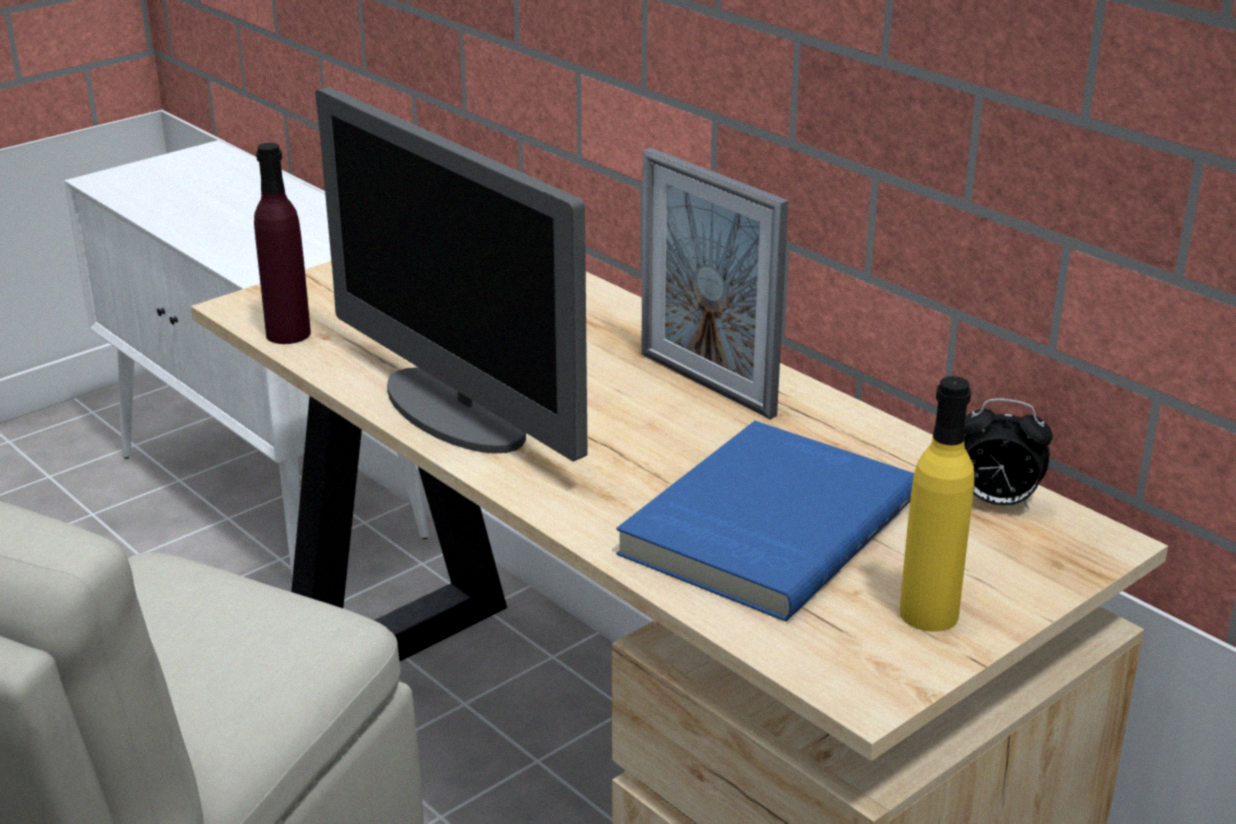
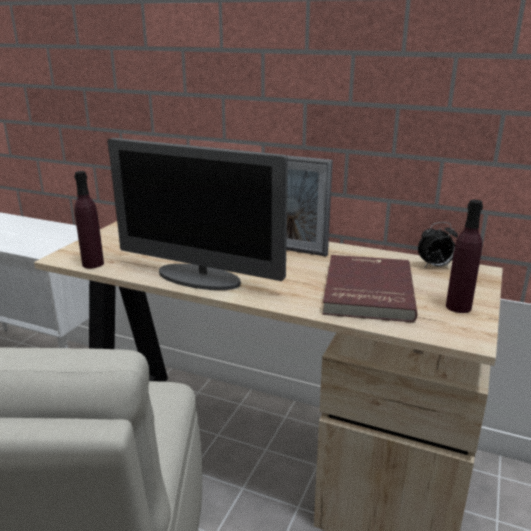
camera: 25 degrees left, 5 degrees down
blue book [616,421,914,622] -> red book [322,255,417,322]
yellow bottle [900,376,974,632] -> purple bottle [446,200,483,313]

